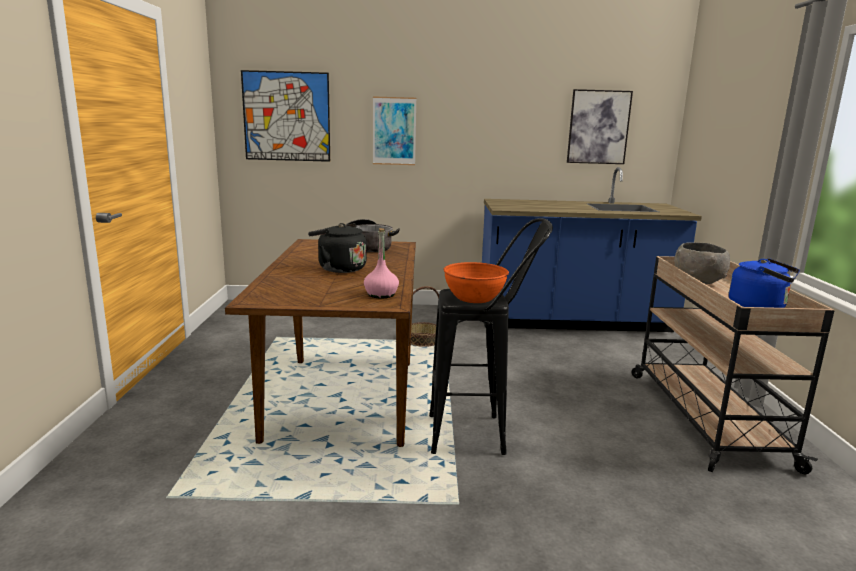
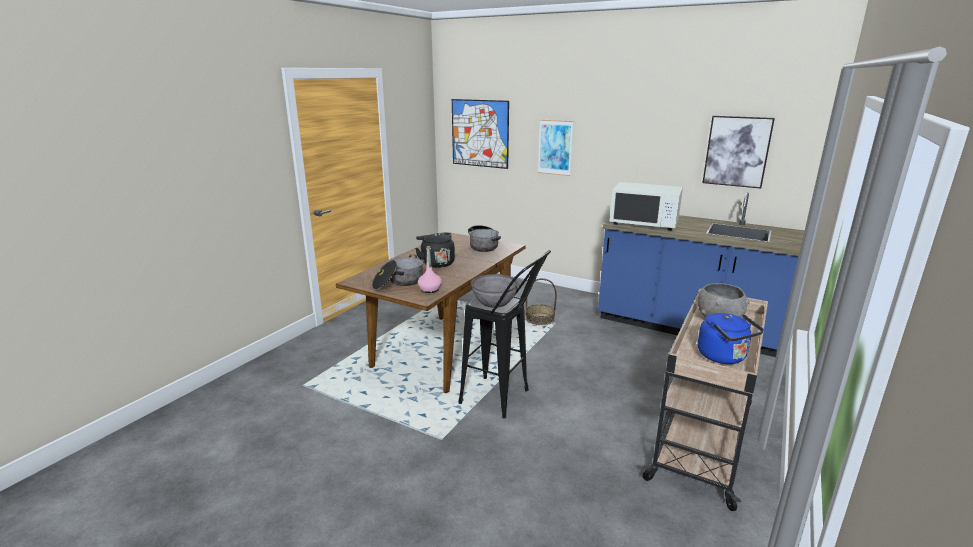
camera: 30 degrees right, 5 degrees up
orange bowl [443,262,509,303] -> grey bowl [471,274,519,308]
none -> cooking pot [372,254,423,290]
none -> white microwave [610,182,683,231]

